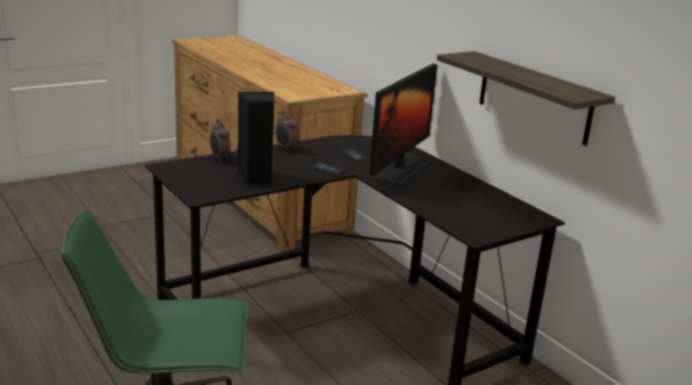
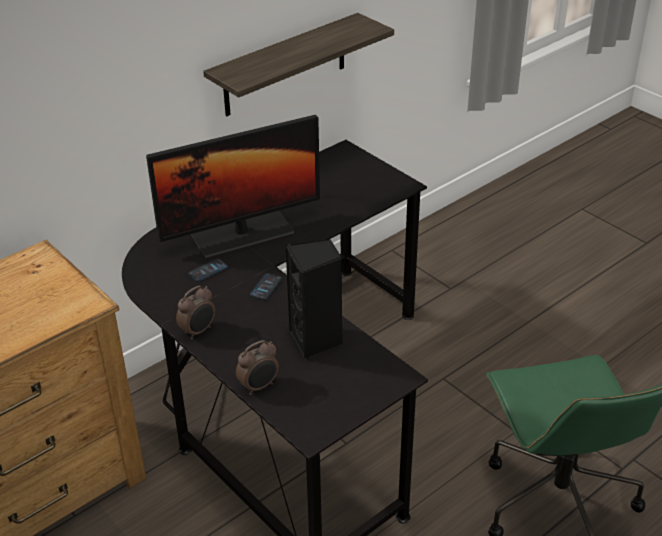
camera: 95 degrees left, 15 degrees up
monitor [367,64,437,185] -> monitor turned 135 degrees clockwise [146,115,320,258]

